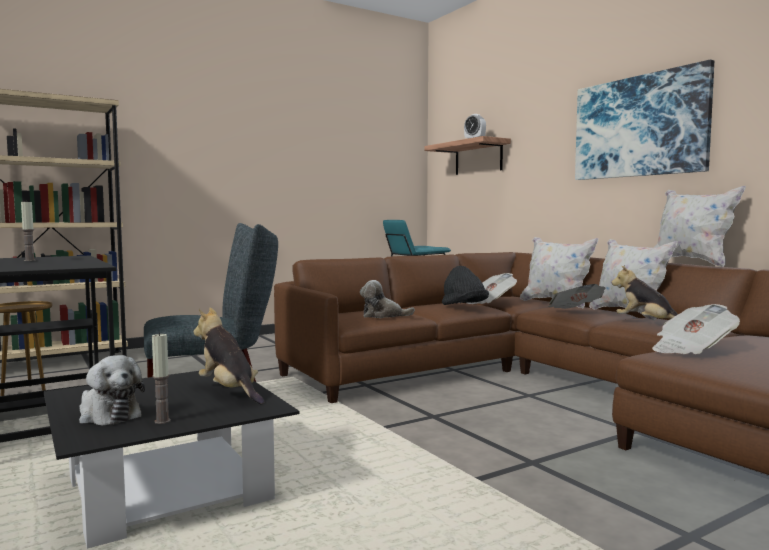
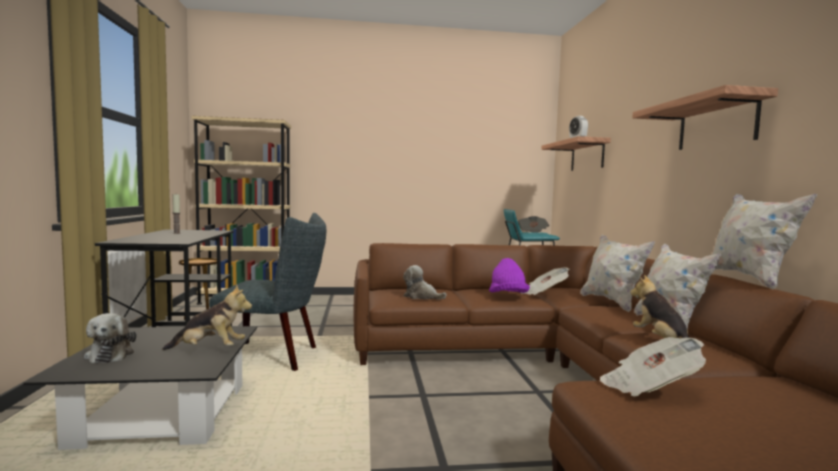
camera: 25 degrees right, 0 degrees up
candle [152,332,171,424] -> none
plush toy [194,308,264,404] -> plush toy turned 105 degrees clockwise [162,285,252,350]
black hat [442,266,489,305] -> purple hat [489,258,530,293]
newspaper [548,284,606,309] -> newspaper moved to [518,216,549,233]
picture [575,59,714,180] -> shelf [632,85,778,150]

